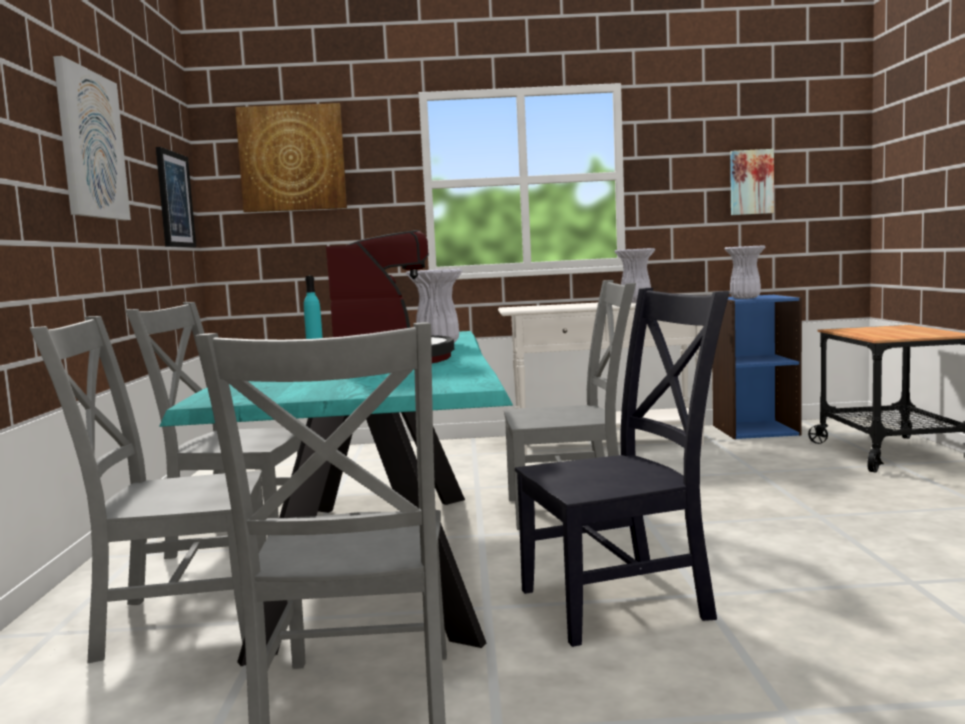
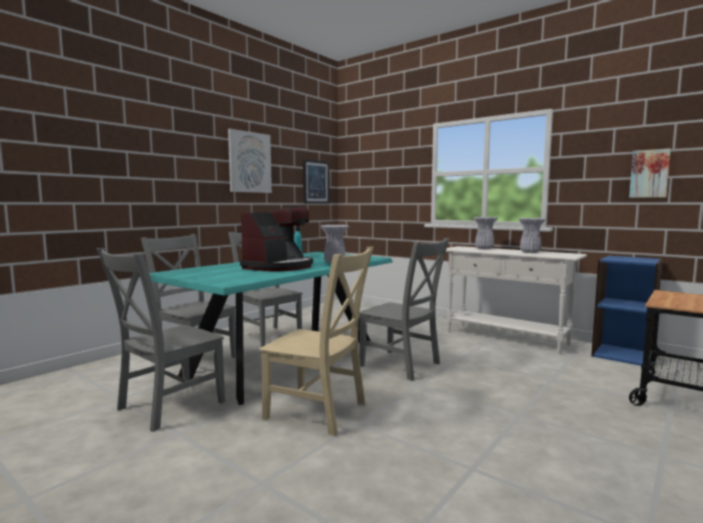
camera: 40 degrees right, 0 degrees up
picture [235,103,347,212] -> none
black chair [515,288,729,647] -> beige chair [259,247,374,436]
white vase [725,245,766,299] -> white vase moved to [473,217,498,249]

